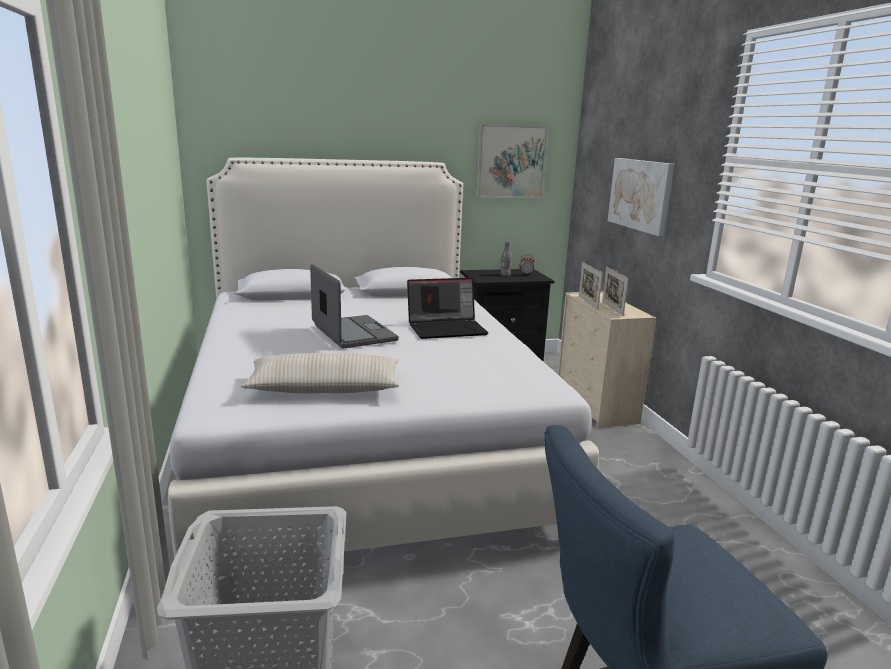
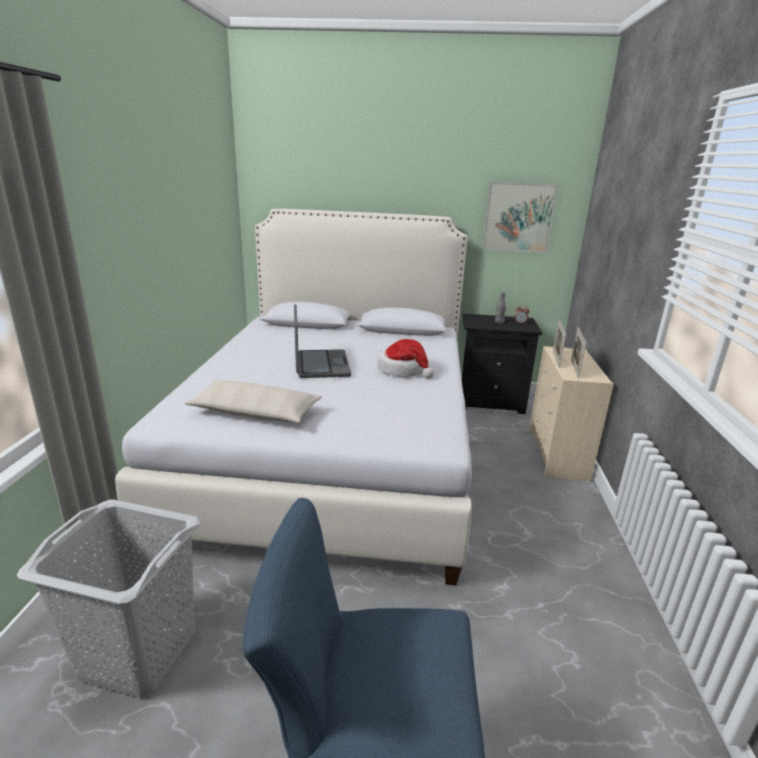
camera: 20 degrees right, 5 degrees up
laptop [407,278,488,339] -> hat [377,339,434,379]
picture [608,158,675,236] -> none

